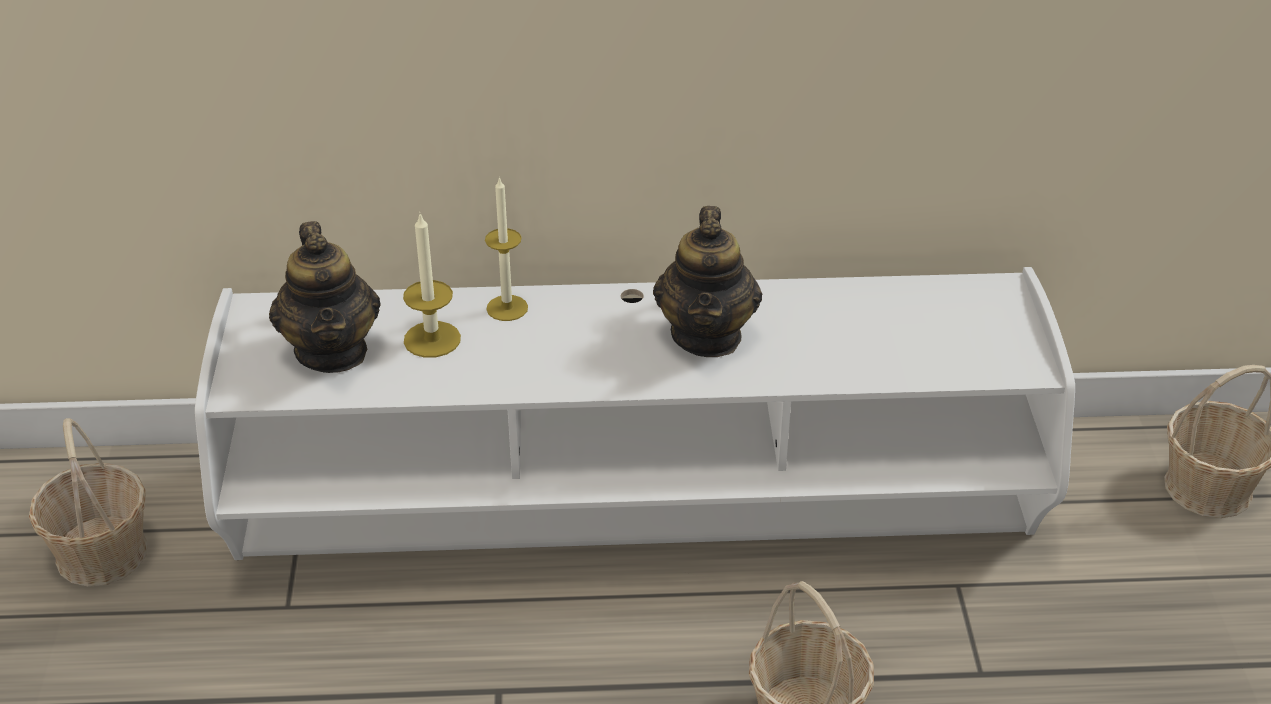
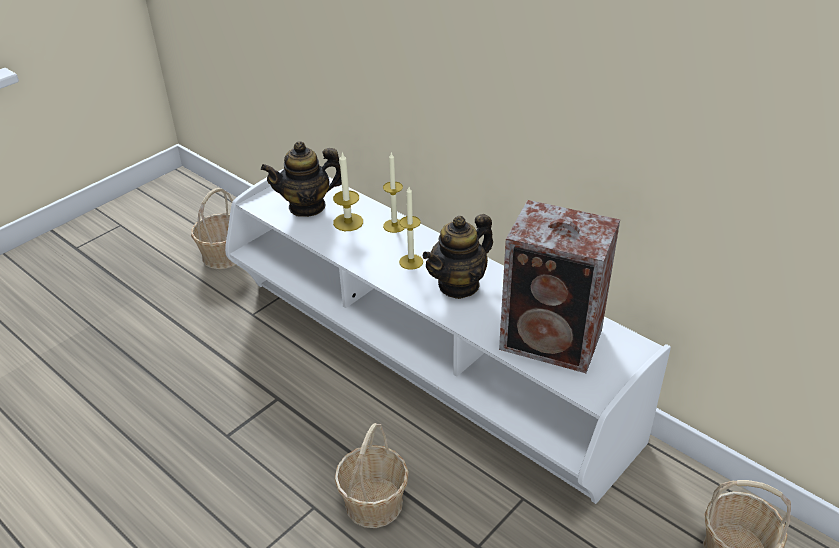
camera: 45 degrees right, 0 degrees up
teapot [269,221,381,373] -> teapot turned 45 degrees clockwise [261,141,342,217]
none -> candle [399,187,423,270]
none -> speaker [499,200,620,373]

